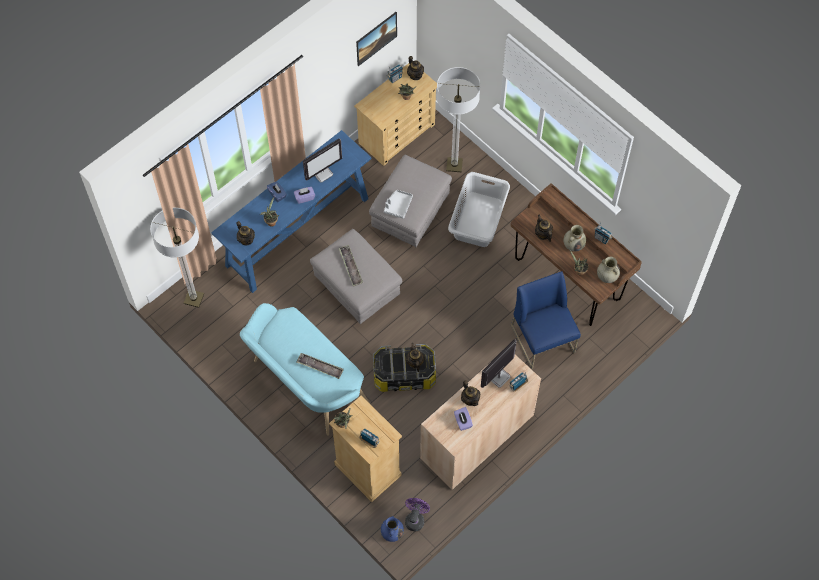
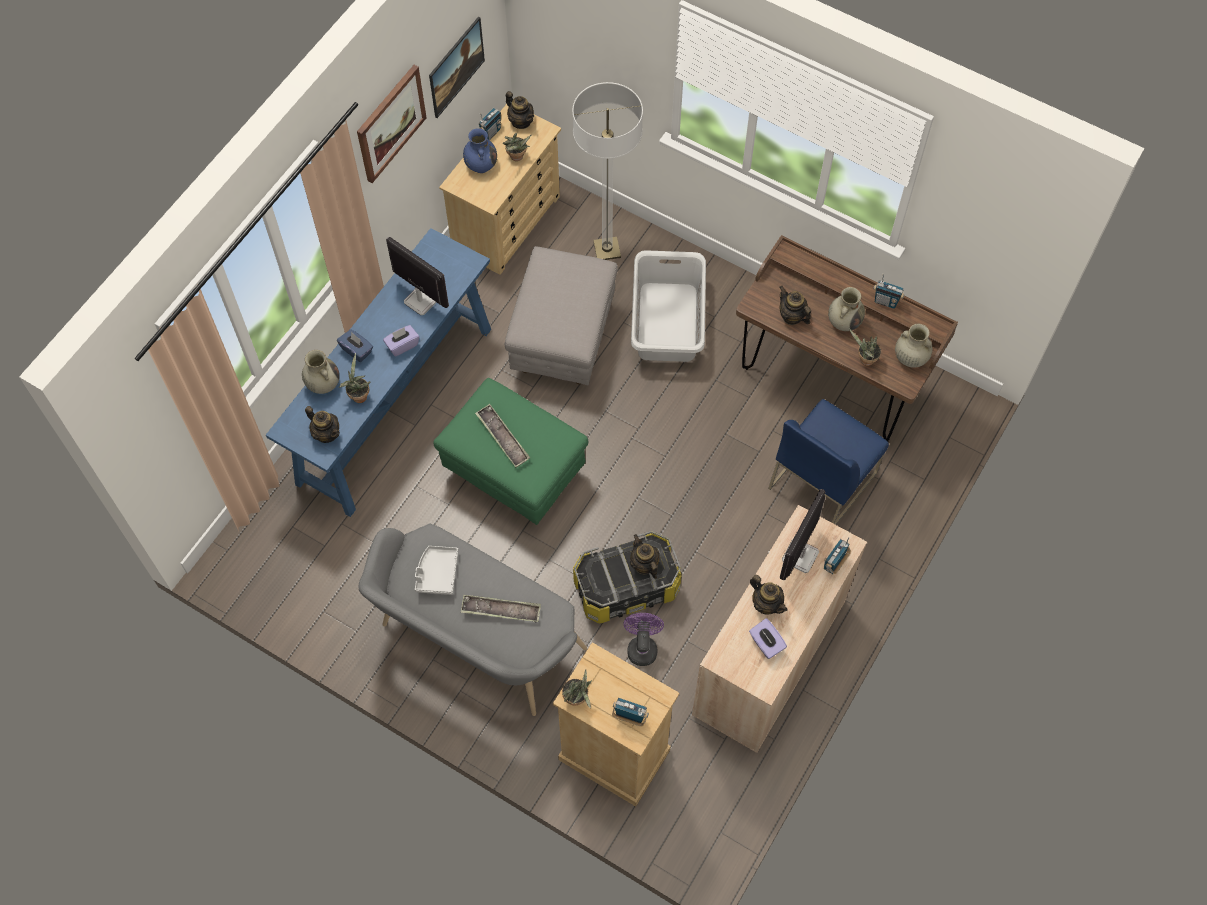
camera: 15 degrees left, 0 degrees up
floor lamp [150,208,204,308] -> none
turquoise bench [240,303,369,436] -> grey bench [358,523,587,716]
monitor [303,139,342,182] -> monitor turned 90 degrees counterclockwise [386,237,449,315]
grey ottoman [310,229,402,324] -> green ottoman [433,378,589,525]
blue vase [381,516,404,542] -> blue vase moved to [463,128,497,173]
grey tray [384,190,413,219] -> grey tray moved to [415,546,458,595]
purple fan [405,498,430,531] -> purple fan moved to [623,613,664,666]
blue chair [511,271,581,369] -> blue chair turned 105 degrees counterclockwise [768,399,889,525]
none -> beige vase [302,350,340,394]
none -> picture [357,65,427,183]

